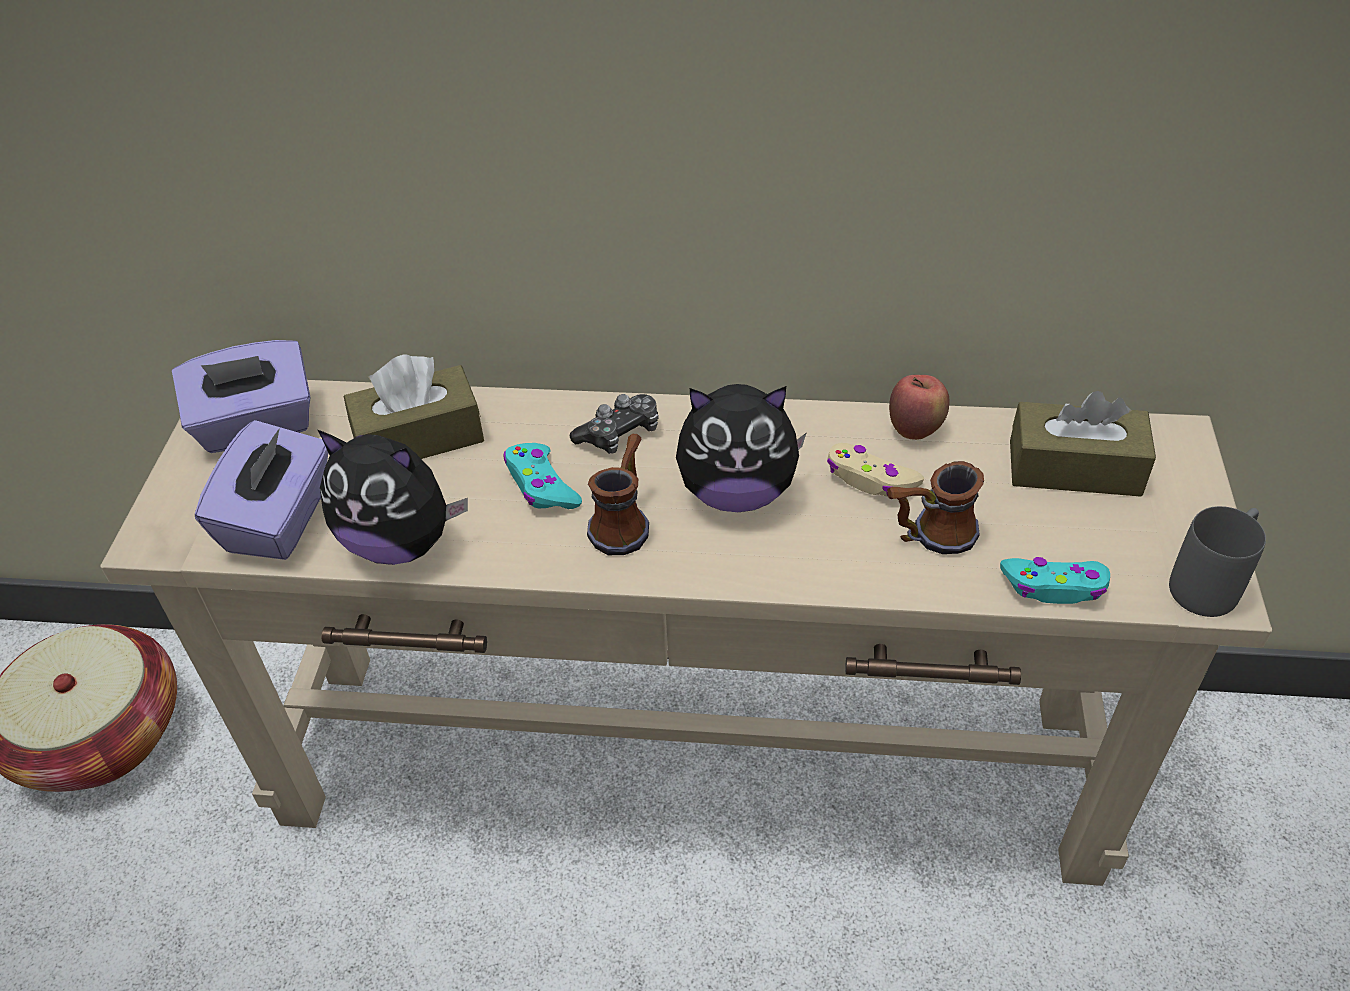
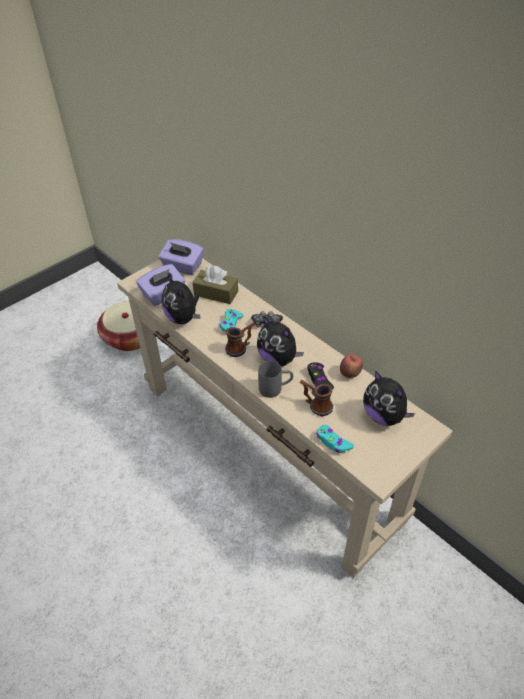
camera: 40 degrees right, 0 degrees up
beige game controller [827,443,924,497] -> black game controller [307,362,334,390]
brown tissue box [1010,391,1156,497] -> plush toy [363,370,415,426]
grey mug [1169,506,1266,617] -> grey mug moved to [258,361,293,398]

